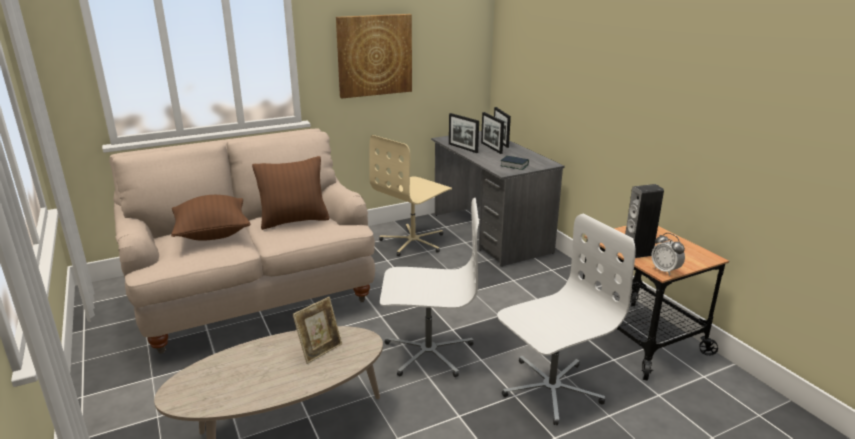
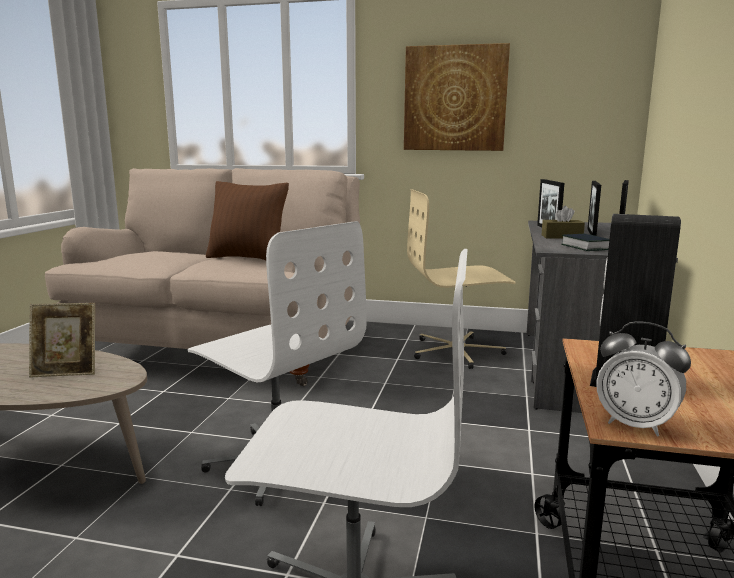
camera: 40 degrees right, 10 degrees down
brown pillow [171,195,250,241] -> none
alarm clock [651,233,685,276] -> alarm clock turned 60 degrees counterclockwise [597,322,691,437]
none -> brown tissue box [542,206,585,239]

